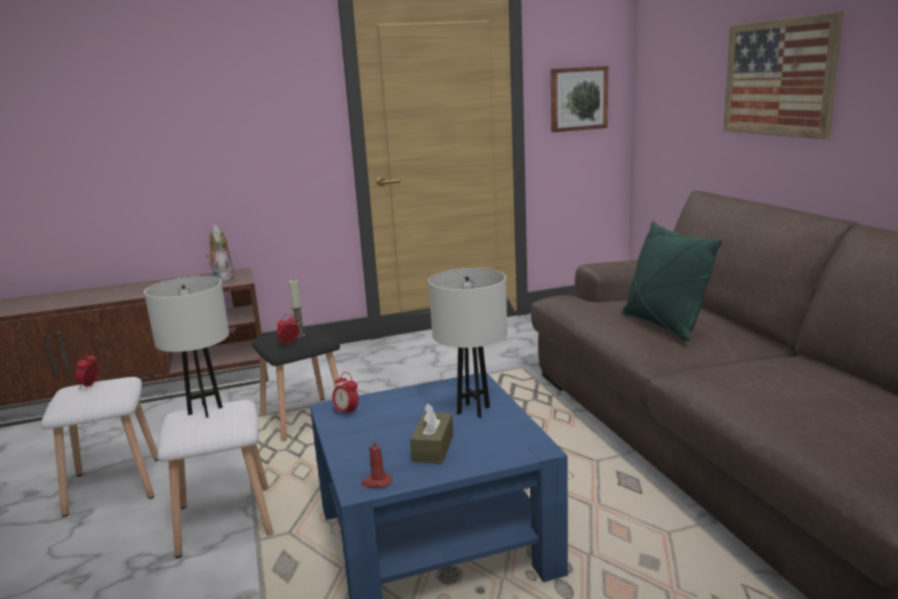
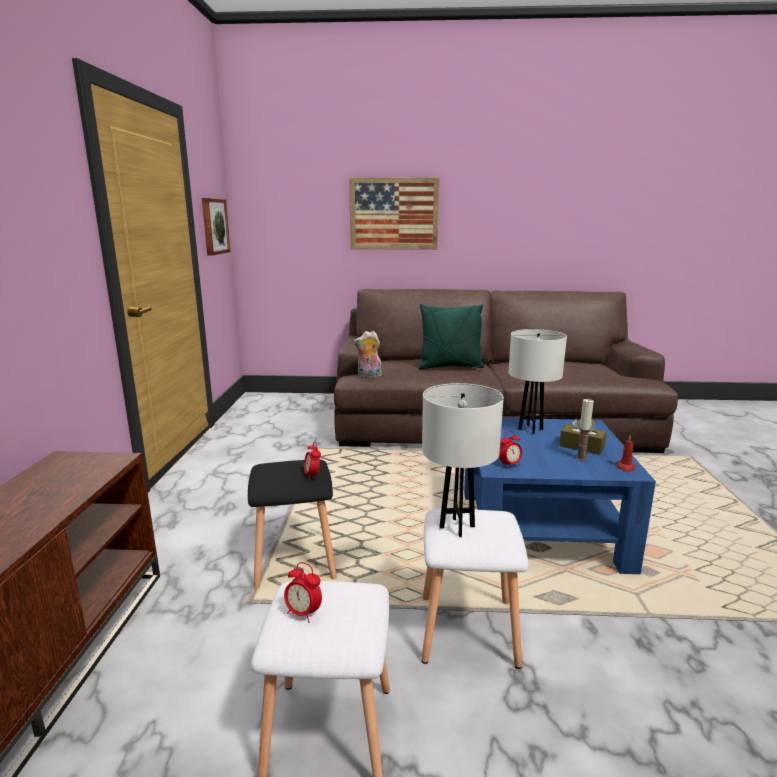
camera: 70 degrees left, 0 degrees up
plush toy [206,225,235,281] -> plush toy moved to [353,331,382,379]
candle [289,279,305,337] -> candle moved to [576,399,594,461]

